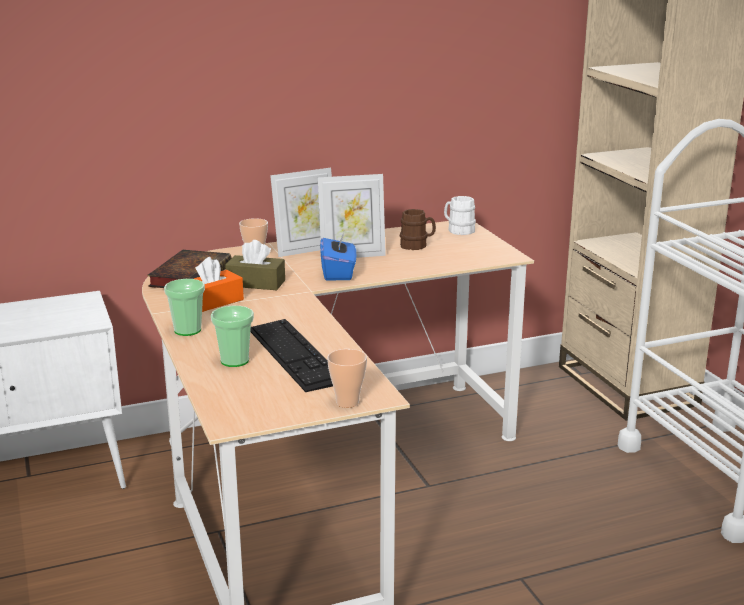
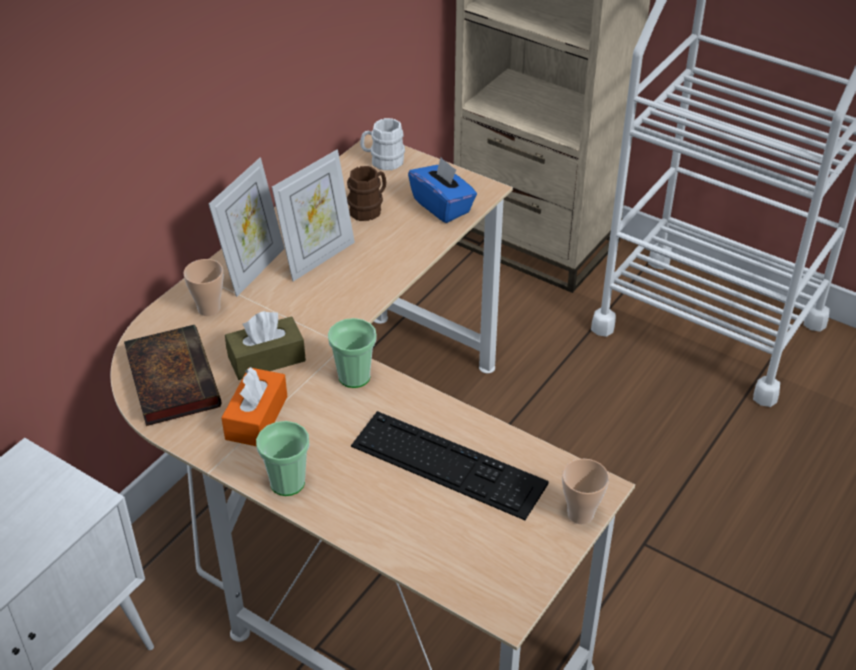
camera: 35 degrees left, 20 degrees up
cup [211,306,254,367] -> cup moved to [328,318,377,388]
blue tissue box [320,232,356,281] -> blue tissue box moved to [408,157,477,223]

